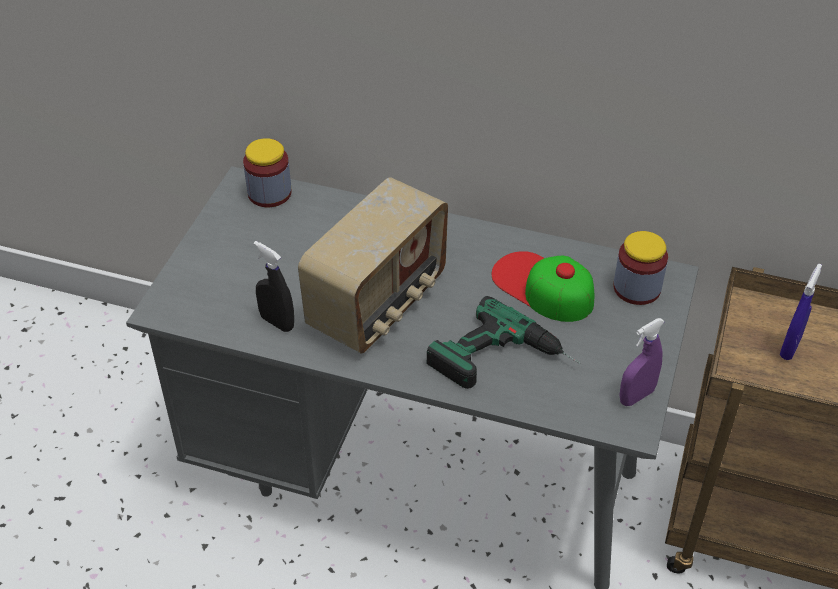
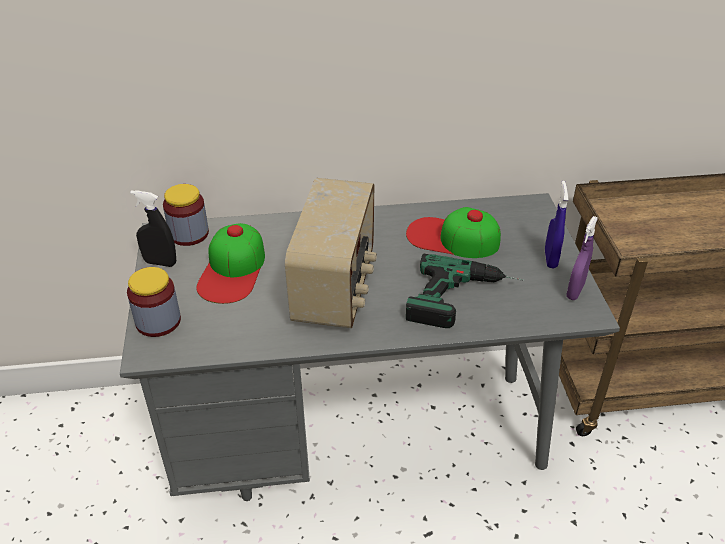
camera: 25 degrees left, 5 degrees down
black spray bottle [254,241,294,332] -> black spray bottle moved to [130,190,176,267]
jar [613,231,668,305] -> jar moved to [127,267,181,337]
blue spray bottle [780,264,822,360] -> blue spray bottle moved to [545,181,568,268]
none -> cap [196,223,265,304]

